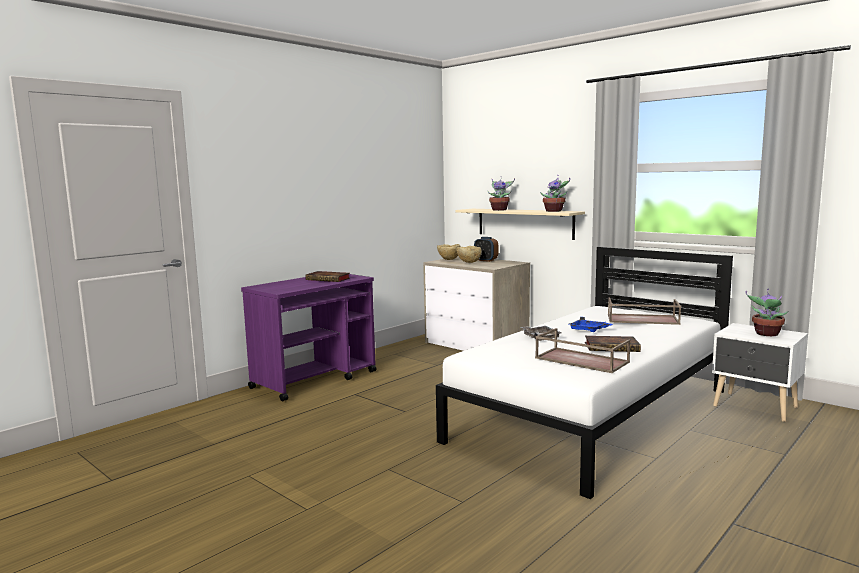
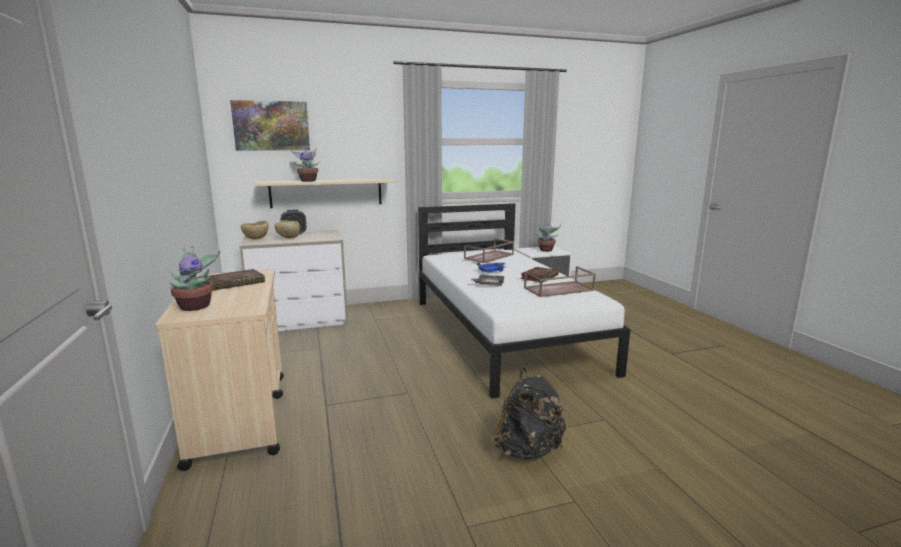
camera: 60 degrees left, 5 degrees up
purple cart [241,274,376,402] -> beige cart [155,269,284,471]
potted plant [540,175,570,212] -> potted plant moved to [170,246,220,311]
none -> picture [230,100,310,150]
none -> black backpack [493,368,566,460]

